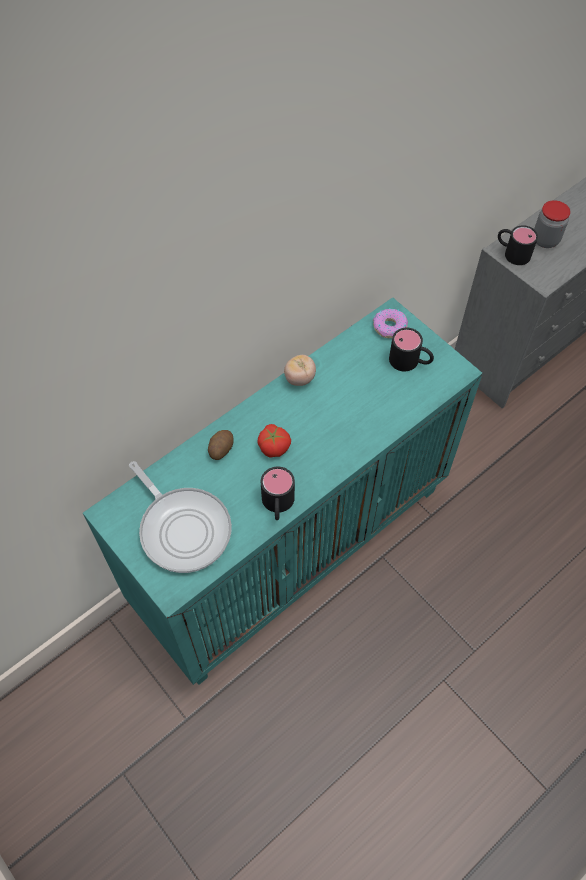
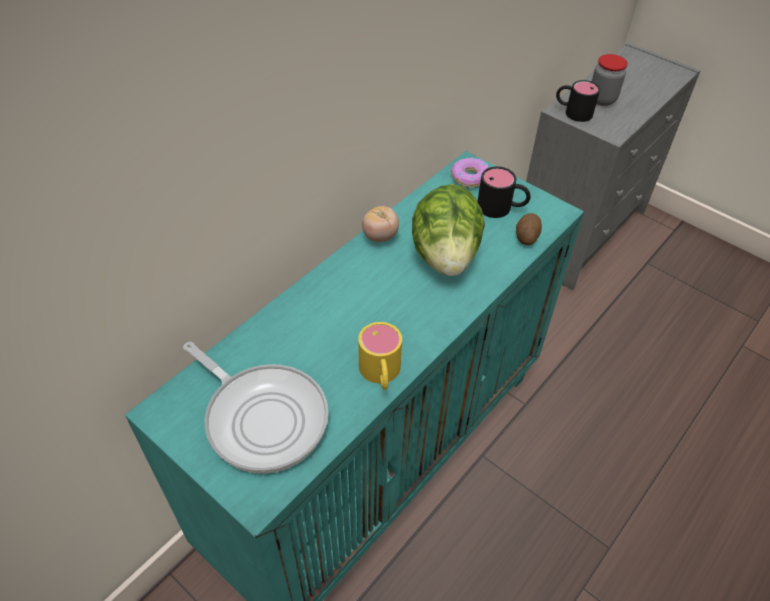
camera: 10 degrees left, 10 degrees down
potato [208,430,233,460] -> potato moved to [516,213,542,245]
tomato [258,424,291,458] -> none
black mug [261,467,295,520] -> yellow mug [358,322,402,390]
none -> lettuce [412,184,485,276]

